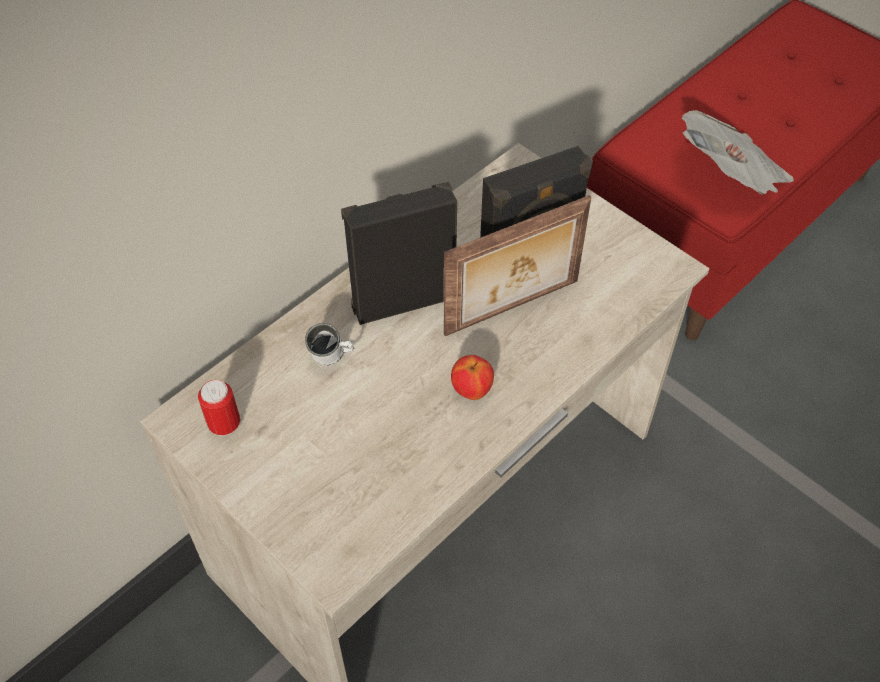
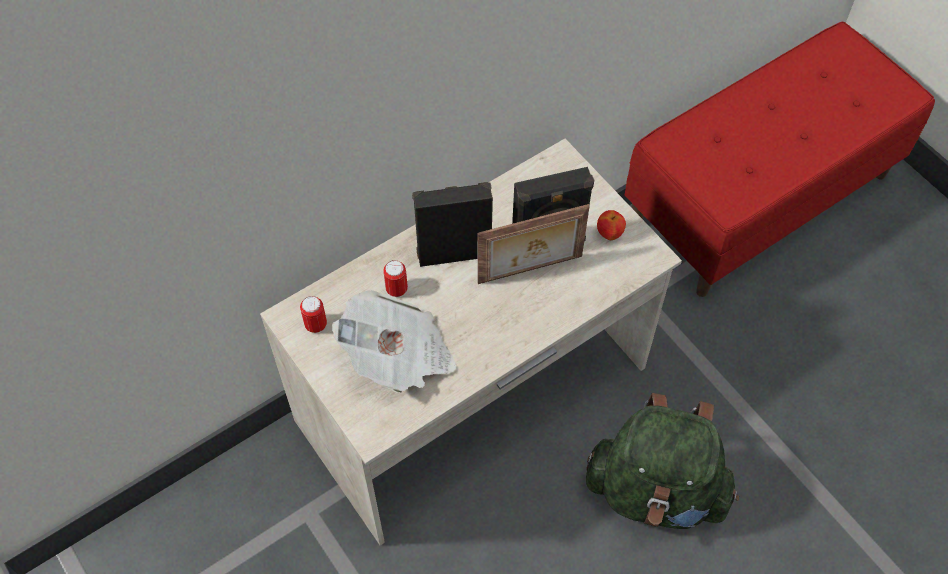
camera: 10 degrees right, 5 degrees up
white mug [305,323,354,366] -> can [383,260,408,297]
apple [451,355,494,400] -> apple moved to [597,210,626,240]
newspaper [682,110,794,195] -> newspaper moved to [332,290,457,393]
none -> green backpack [586,393,739,529]

